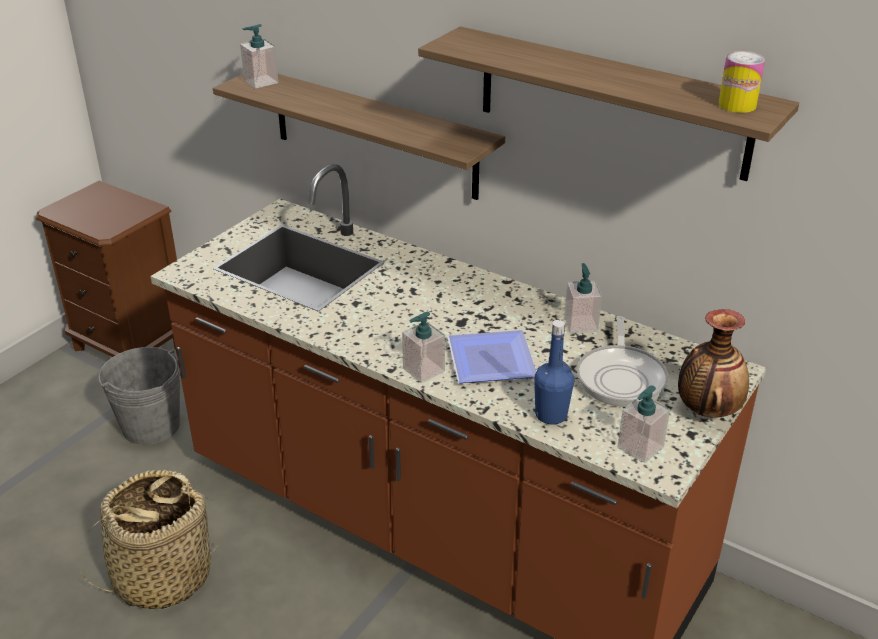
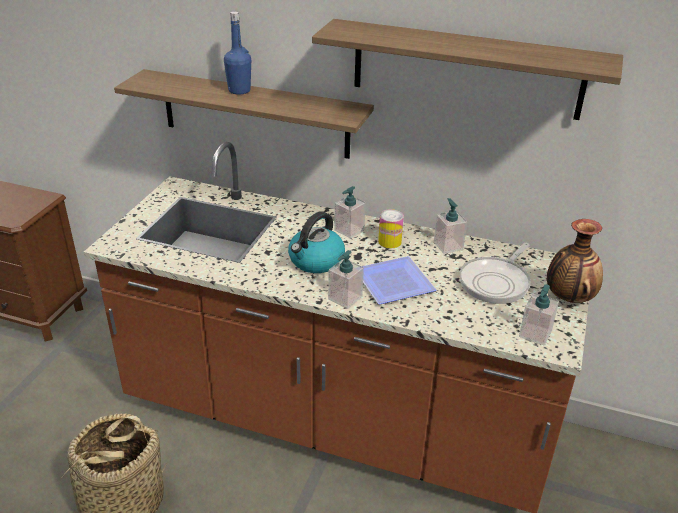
camera: 15 degrees left, 0 degrees up
grey bucket [99,347,180,445] -> none
soap dispenser [240,24,279,89] -> soap dispenser moved to [334,186,366,238]
blue bottle [534,320,574,425] -> blue bottle moved to [224,11,251,95]
frying pan [577,316,668,407] -> frying pan turned 45 degrees clockwise [459,243,531,304]
can [719,51,765,113] -> can moved to [378,209,404,248]
none -> kettle [288,211,345,273]

